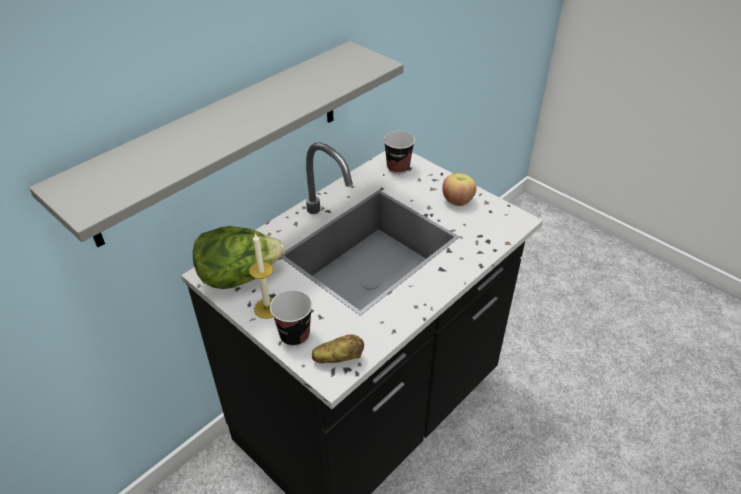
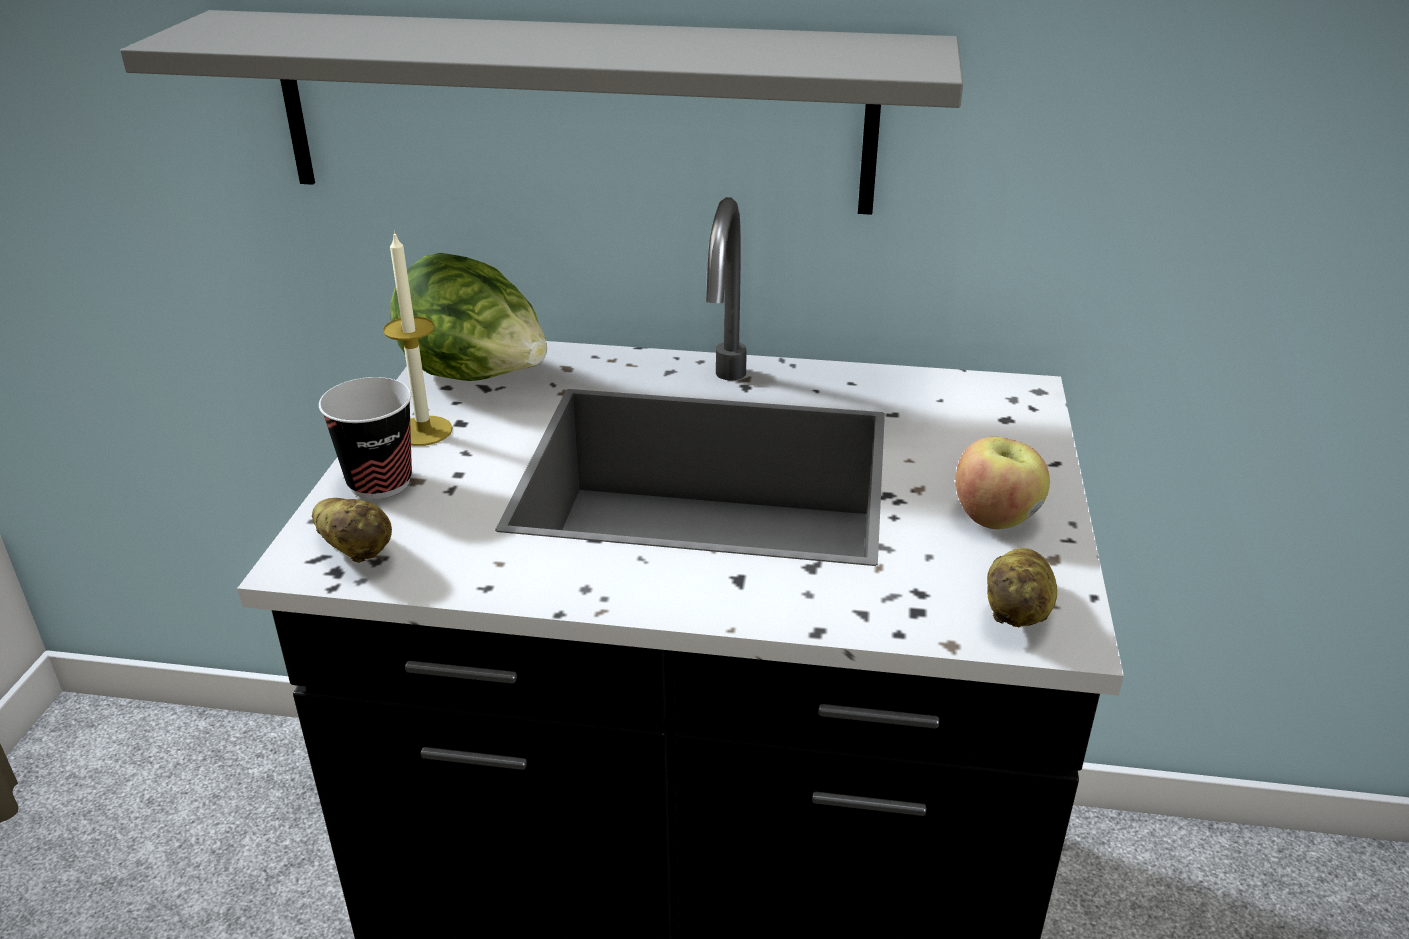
camera: 55 degrees right, 10 degrees down
cup [384,131,415,174] -> none
none -> potato [987,548,1057,627]

